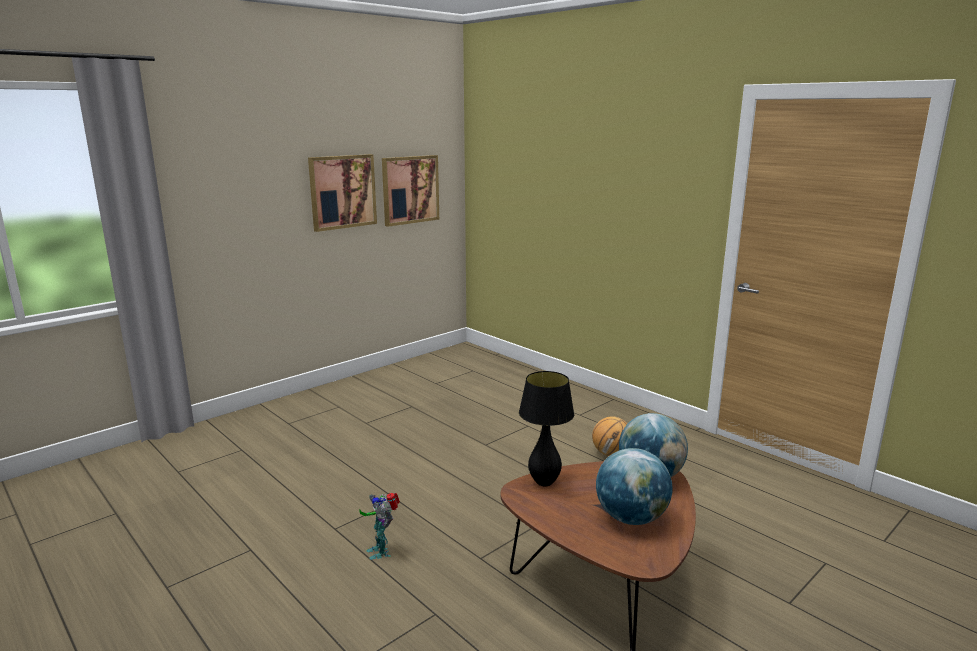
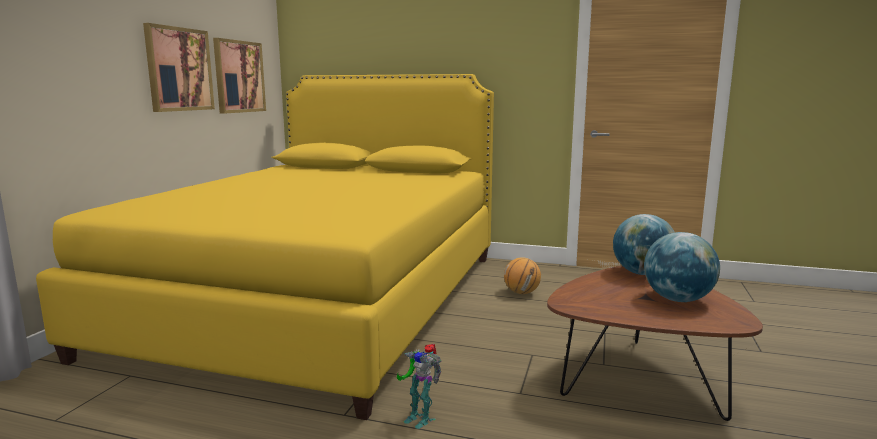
camera: 30 degrees left, 5 degrees down
black table lamp [519,371,574,487] -> none
none -> yellow bed [36,74,494,420]

